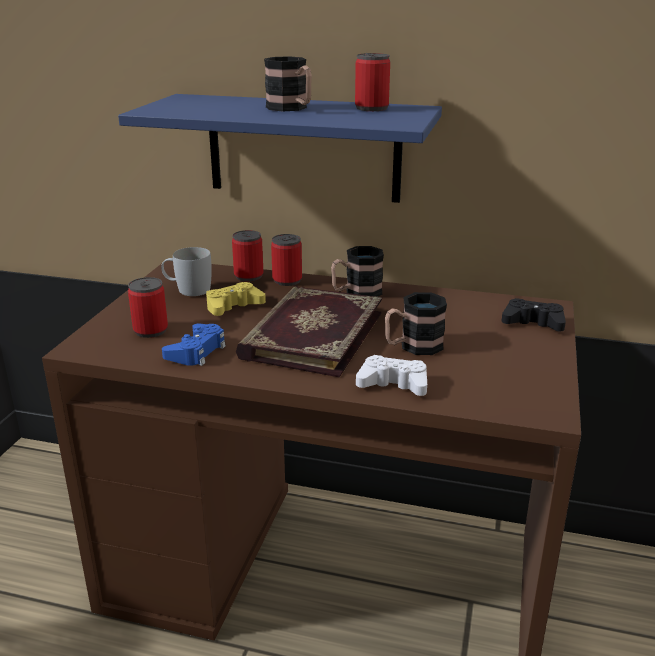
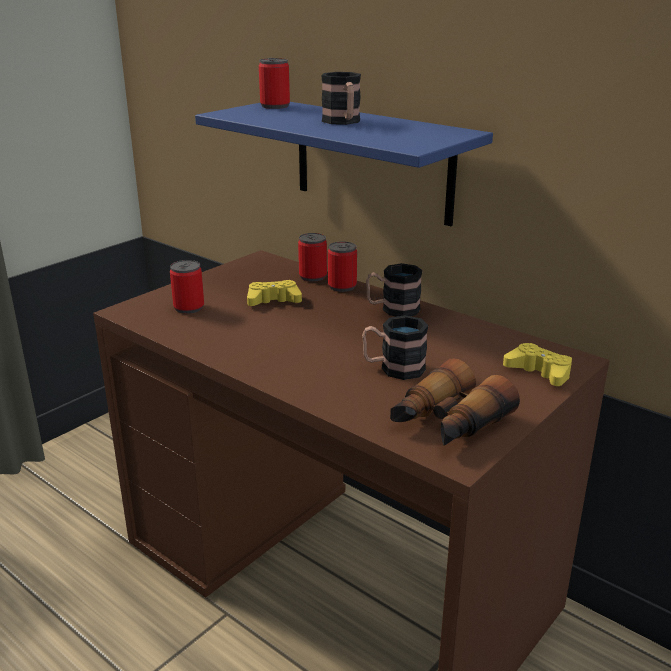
camera: 25 degrees right, 0 degrees up
white mug [161,247,212,296] -> none
blue game controller [162,323,226,366] -> none
book [236,286,382,378] -> none
can [355,53,390,111] -> can moved to [259,58,290,109]
white game controller [356,355,427,396] -> none
black game controller [501,298,566,331] -> yellow game controller [503,343,572,386]
none -> binoculars [390,358,520,446]

